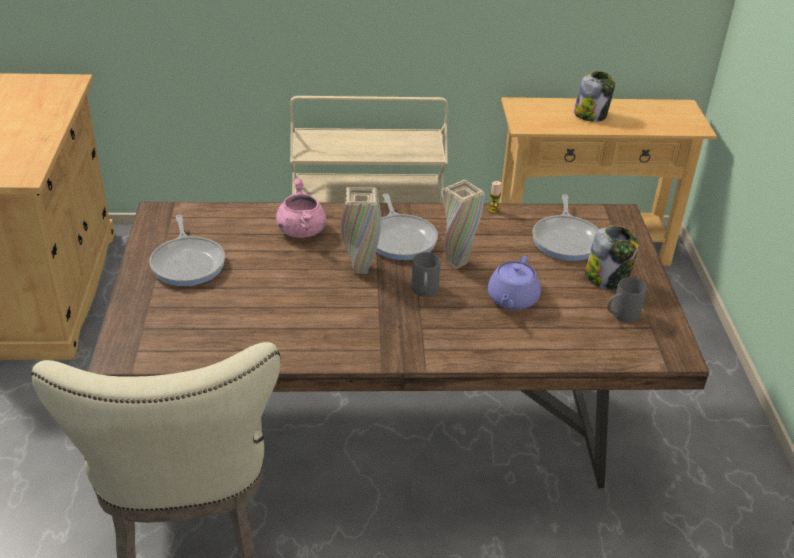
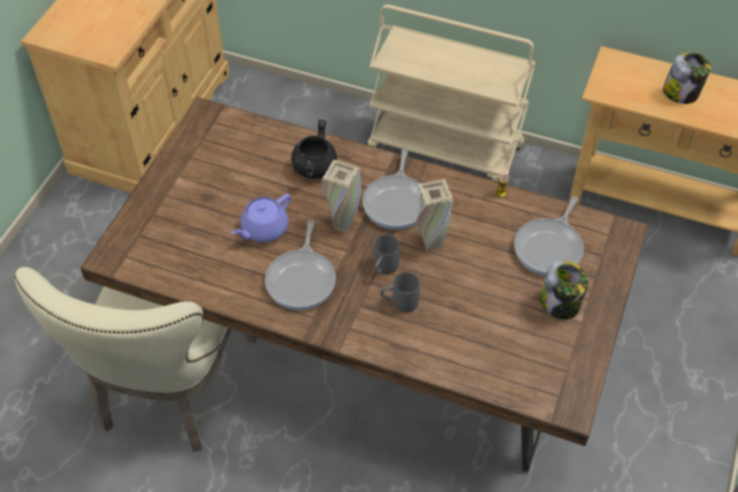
camera: 25 degrees right, 15 degrees up
frying pan [150,215,225,286] -> frying pan moved to [265,221,336,310]
pink cooking pot [276,179,326,238] -> black cooking pot [291,119,337,179]
purple teapot [488,256,541,310] -> purple teapot moved to [232,194,291,243]
grey mug [607,277,647,323] -> grey mug moved to [380,272,420,313]

